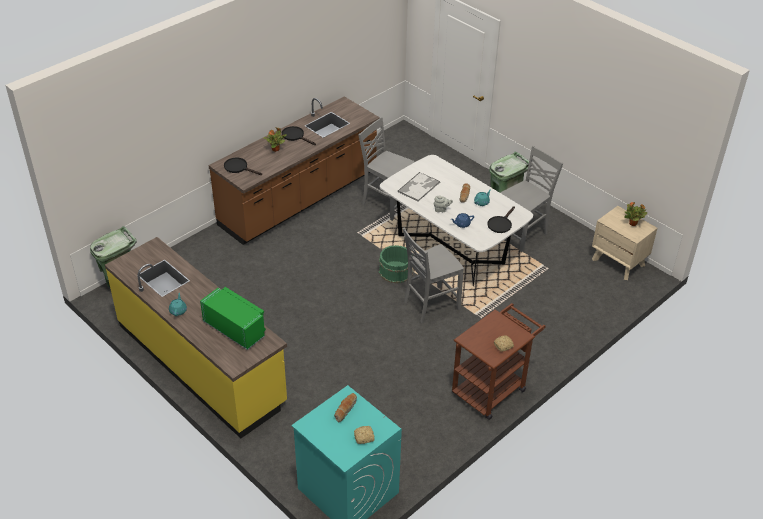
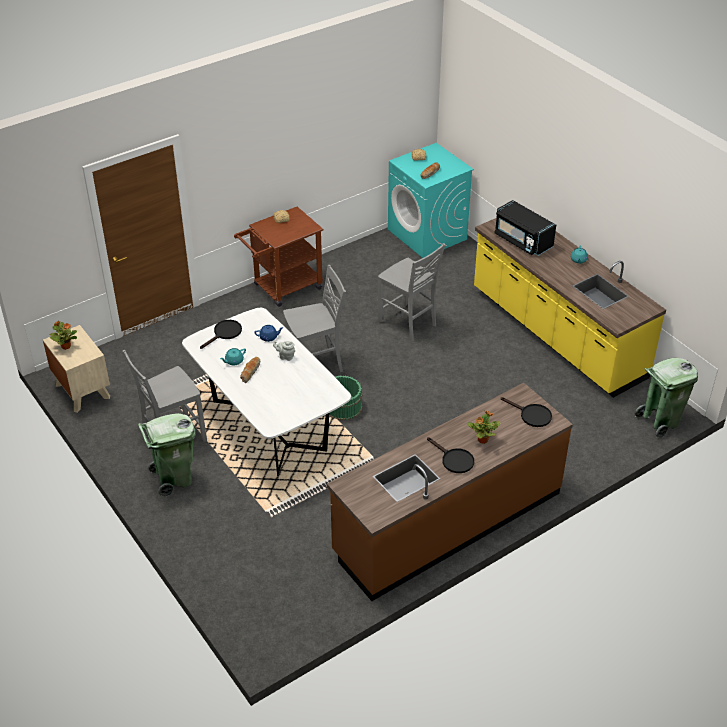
camera: 170 degrees left, 0 degrees up
green microwave [200,287,266,350] -> black microwave [494,200,556,256]
grey chair [358,117,414,221] -> grey chair moved to [378,243,445,342]
tray [397,172,440,201] -> none

